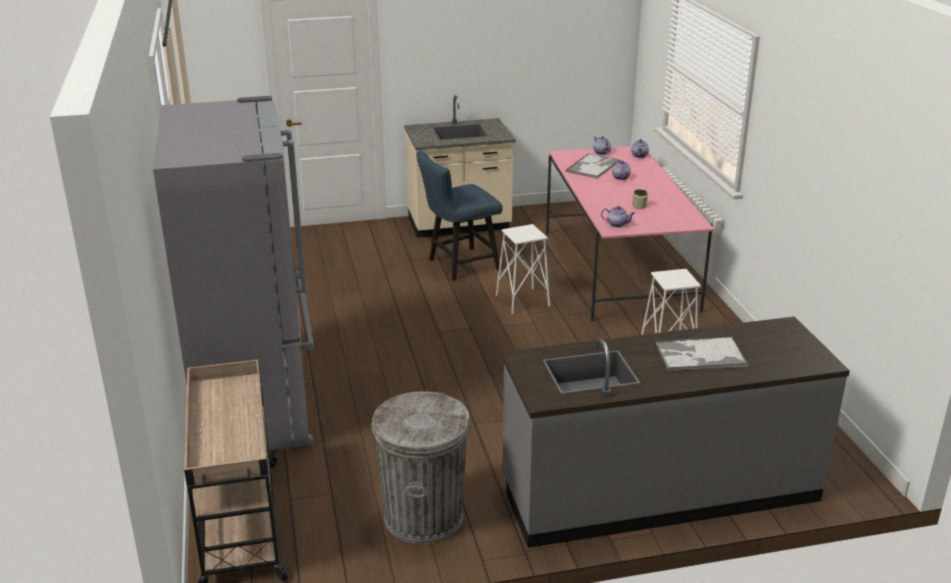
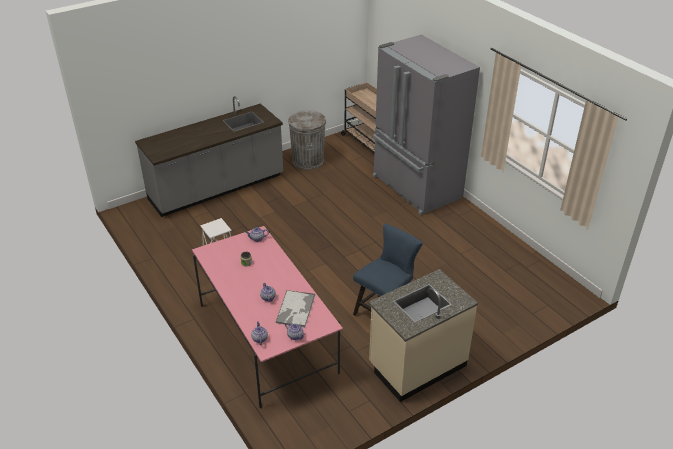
camera: 160 degrees right, 10 degrees up
white stool [496,224,550,314] -> none
tray [655,336,748,371] -> none

